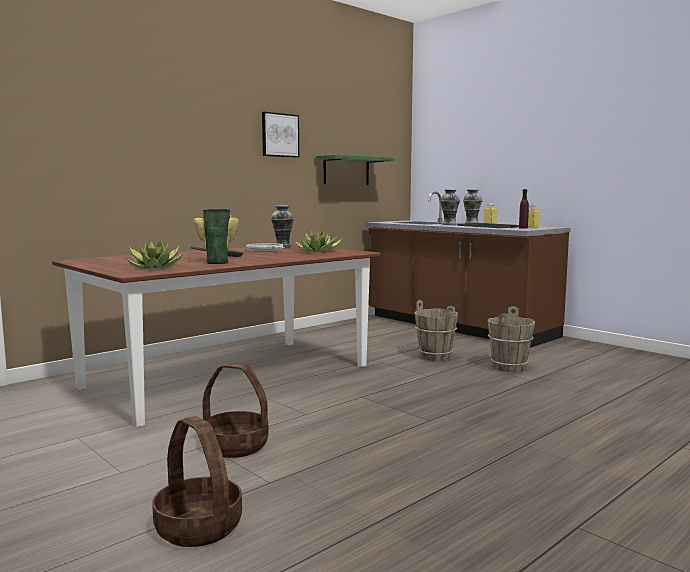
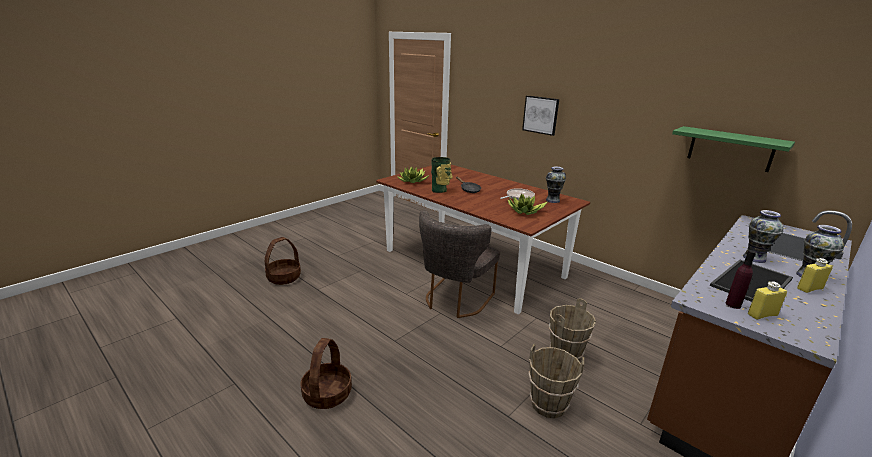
camera: 85 degrees right, 15 degrees up
basket [202,362,269,458] -> basket moved to [301,338,352,409]
picture [262,112,299,158] -> picture moved to [522,95,559,136]
none -> grey chair [419,210,500,318]

